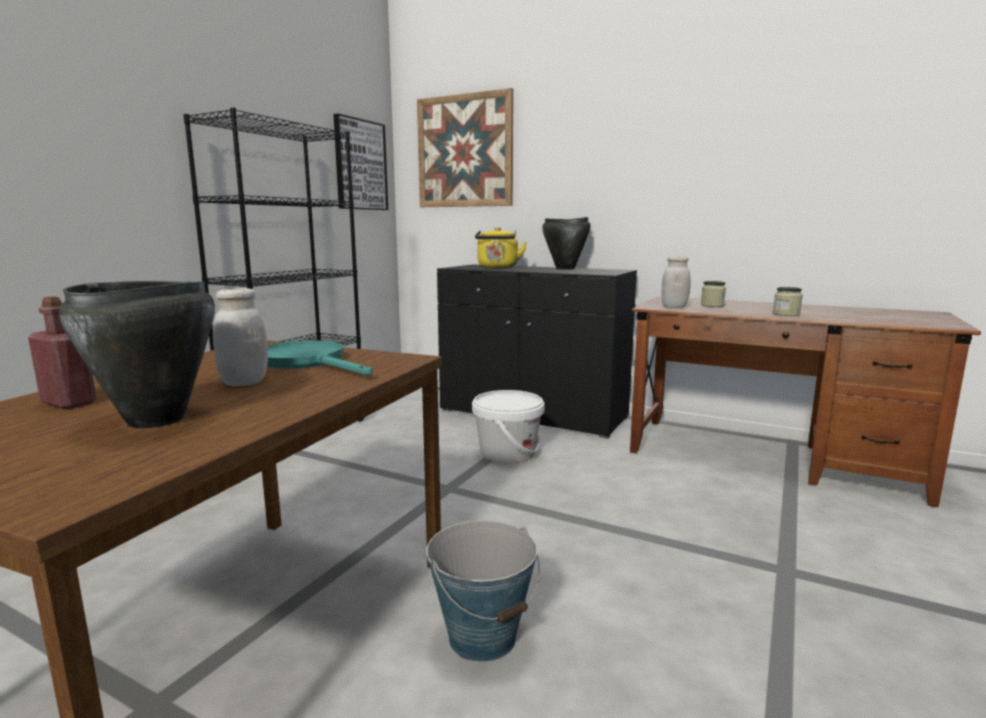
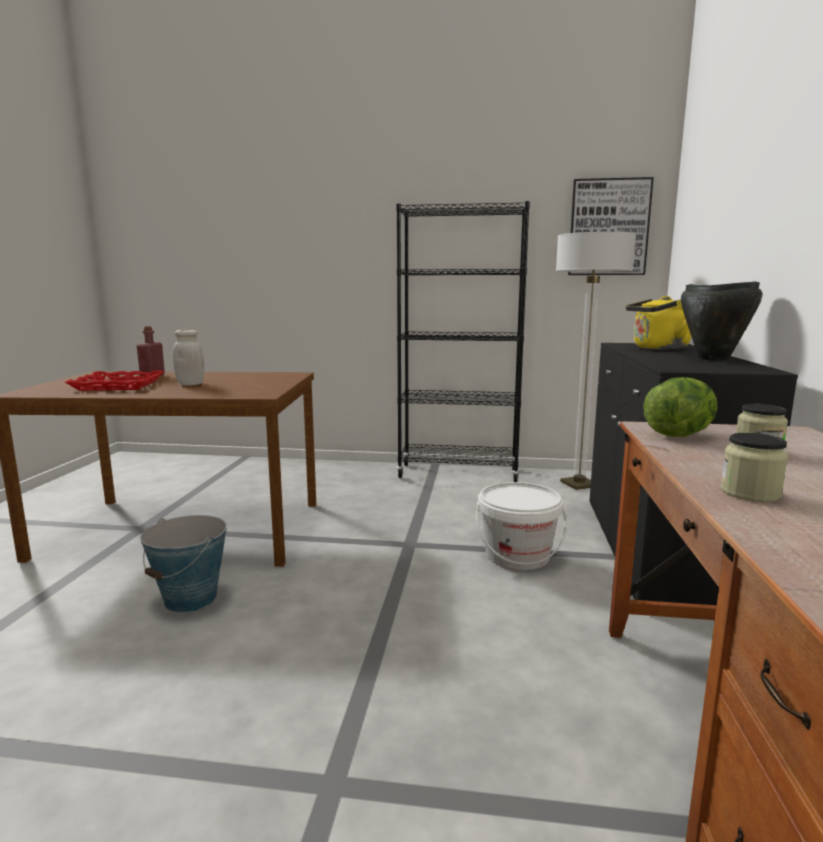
camera: 70 degrees right, 0 degrees up
black cooking pot [59,281,215,428] -> red tray [65,371,164,391]
turquoise frying pan [267,340,373,375] -> none
picture [417,88,513,207] -> none
white jar [662,256,690,308] -> lettuce [643,377,718,437]
none -> floor lamp [556,231,636,490]

